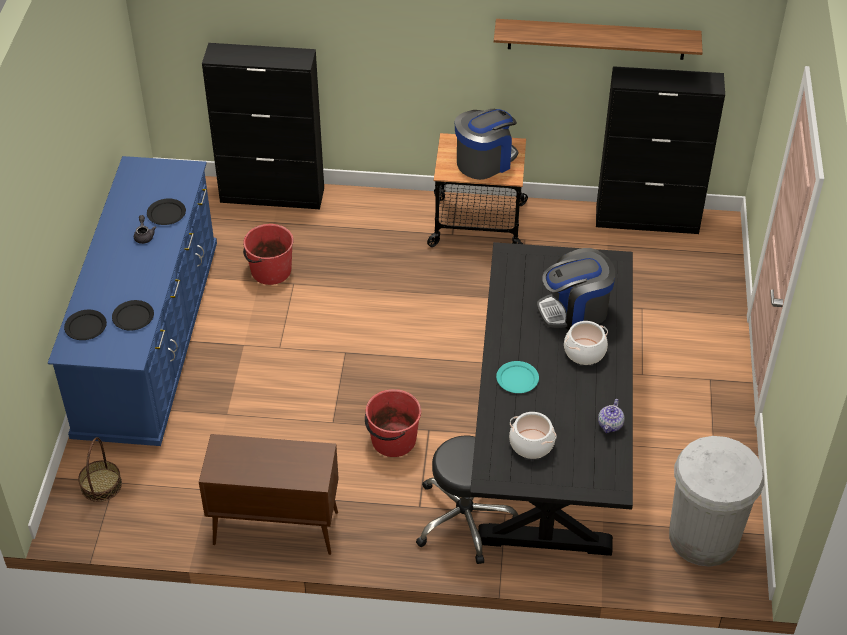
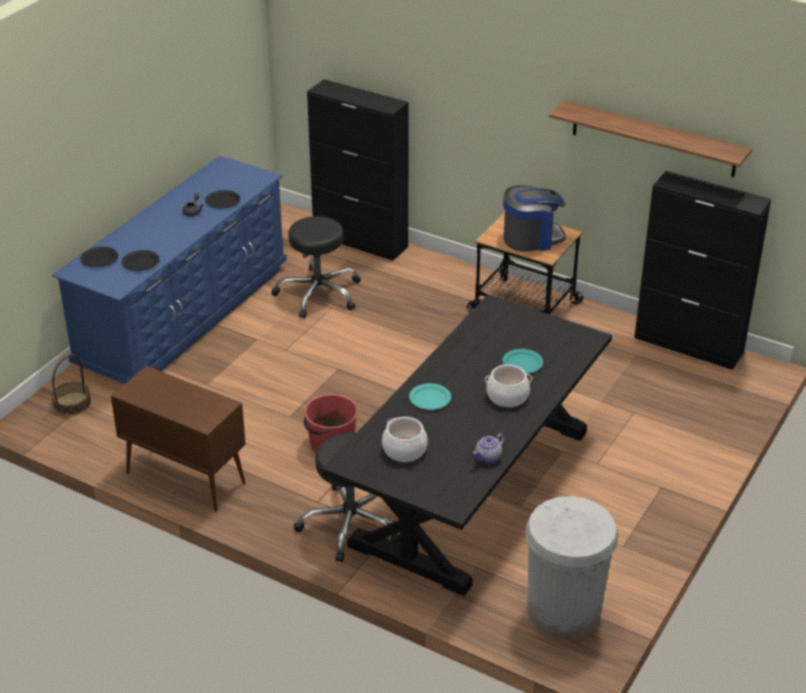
camera: 25 degrees right, 10 degrees down
red bucket [243,224,294,285] -> black stool [271,216,361,318]
coffee machine [537,248,615,330] -> turquoise plate [502,349,543,374]

